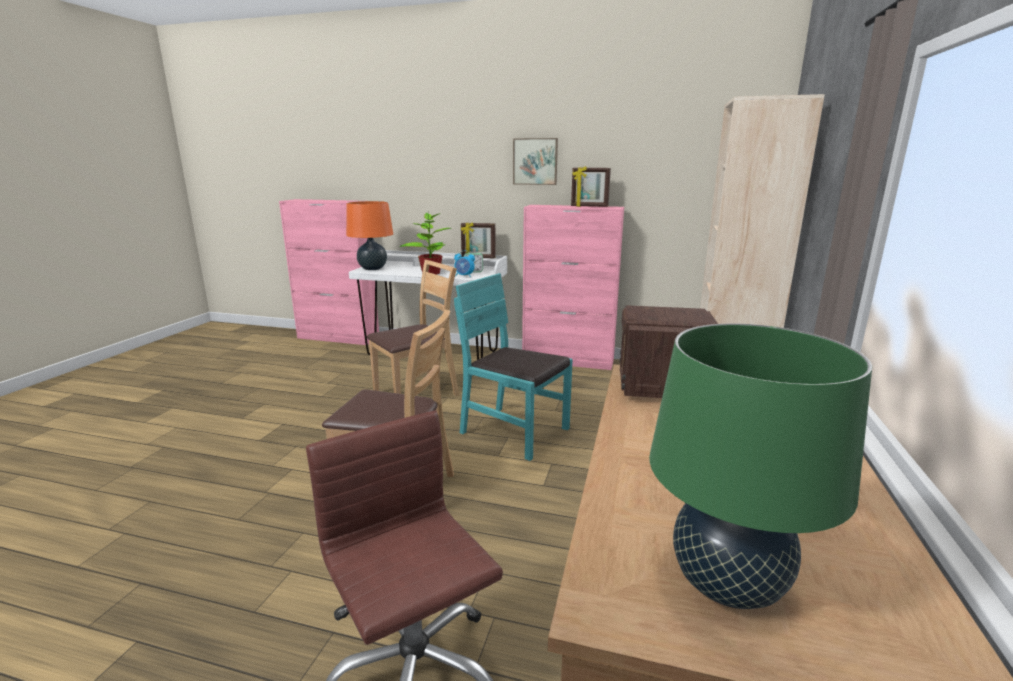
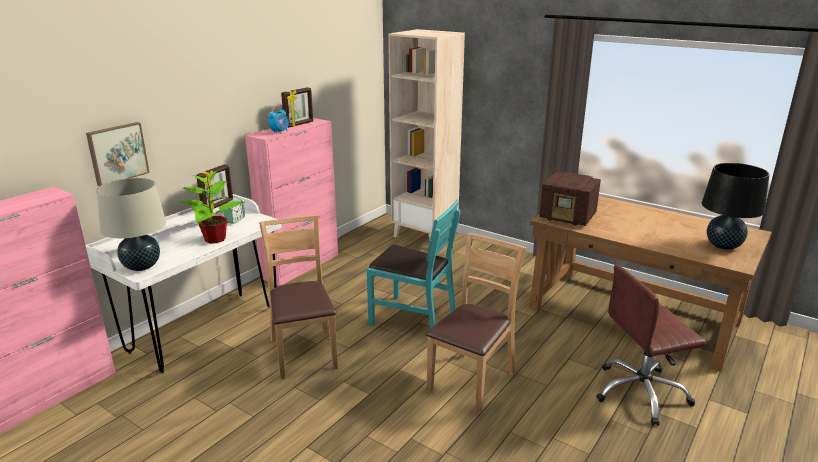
camera: 70 degrees left, 5 degrees up
orange table lamp [346,201,393,270] -> beige table lamp [96,178,166,271]
alarm clock [454,250,475,277] -> alarm clock moved to [268,107,289,135]
turquoise chair [454,273,573,461] -> turquoise chair turned 120 degrees counterclockwise [367,200,460,328]
picture [513,138,558,185] -> picture moved to [86,122,150,186]
green table lamp [649,324,872,609] -> black table lamp [702,163,770,250]

